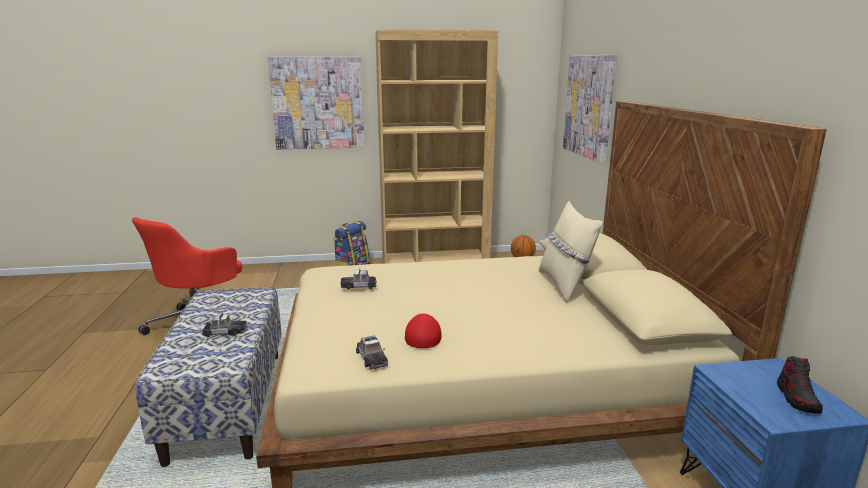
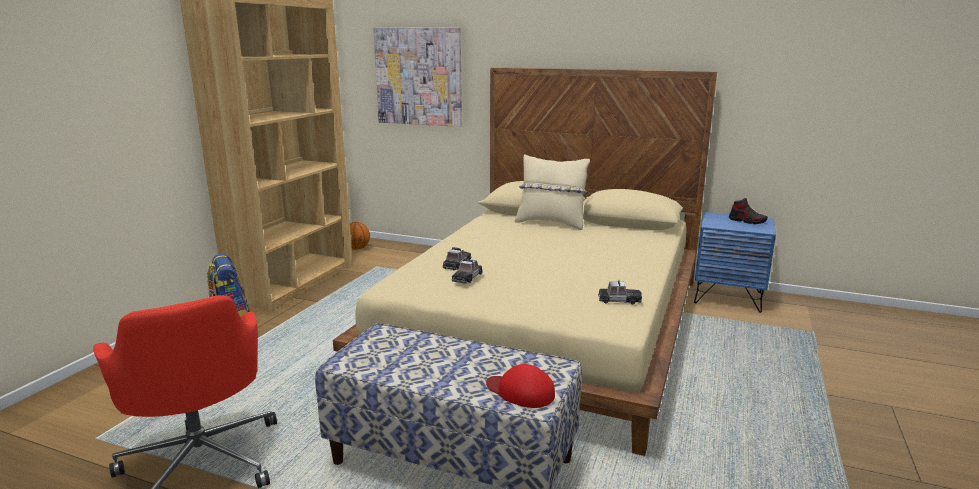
camera: 60 degrees left, 0 degrees up
toy car [202,312,247,338] -> toy car moved to [442,247,471,270]
picture [268,57,364,149] -> none
red cap [405,314,442,348] -> red cap moved to [486,364,555,408]

